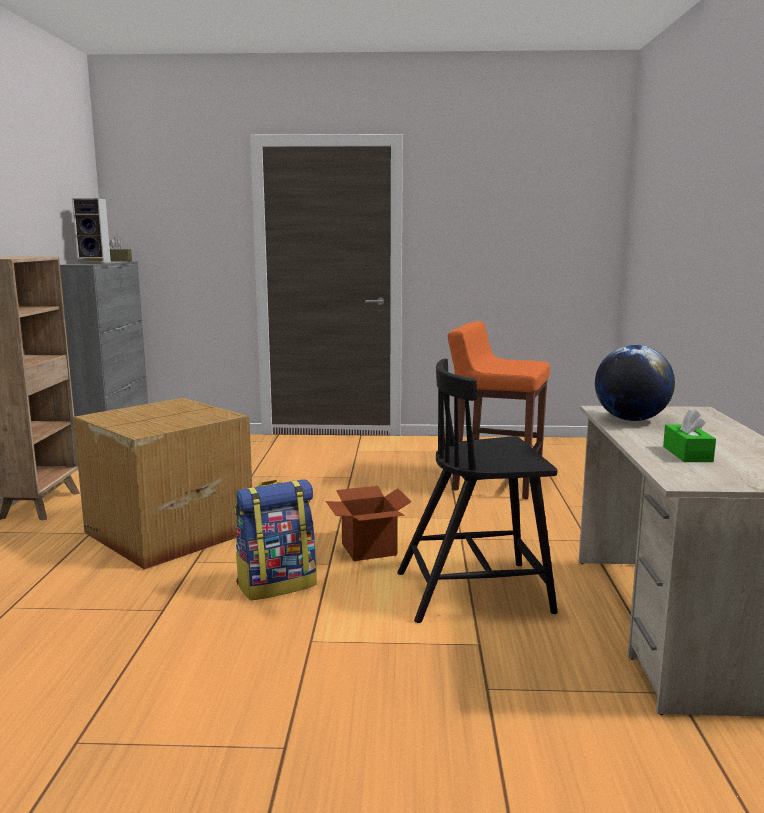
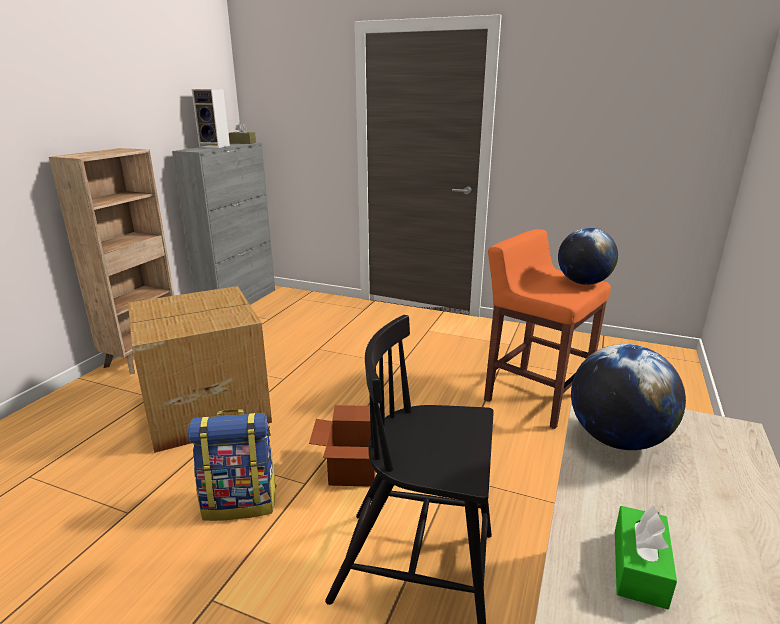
camera: 20 degrees right, 10 degrees up
none -> globe [558,228,618,285]

